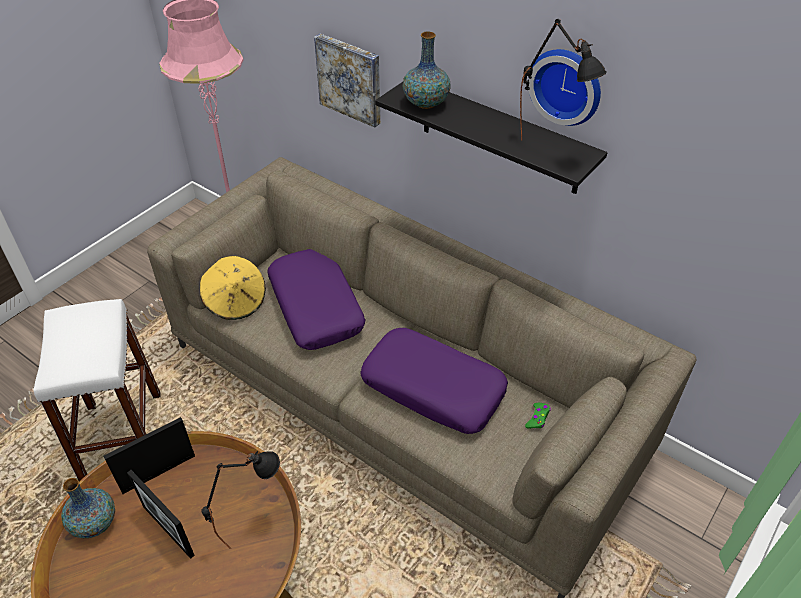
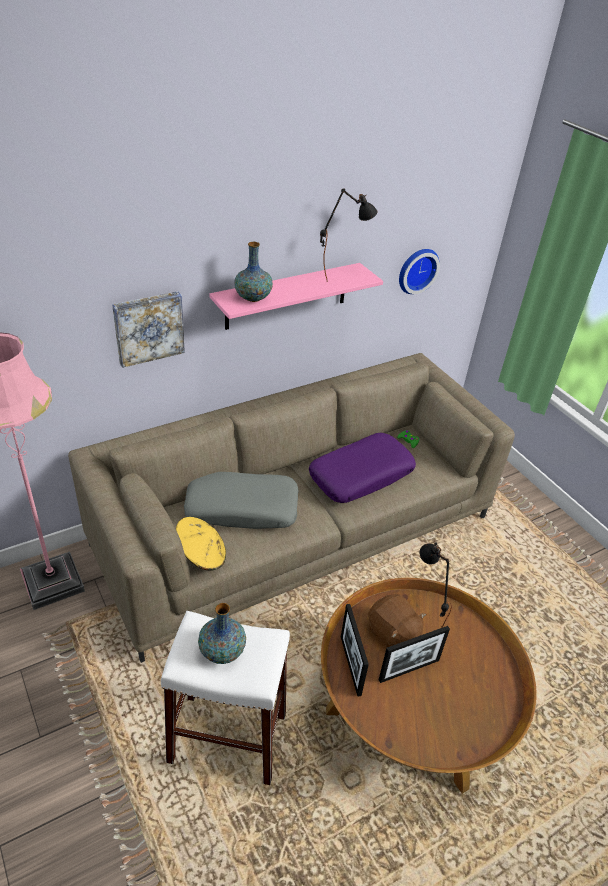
camera: 70 degrees left, 5 degrees down
vase [61,478,115,538] -> vase moved to [198,603,246,664]
purple pillow [267,249,365,350] -> grey pillow [184,472,299,529]
black shelf [375,82,608,194] -> pink shelf [209,263,383,330]
wall clock [528,49,601,126] -> wall clock moved to [399,249,440,294]
none -> brown plush toy [368,594,426,648]

